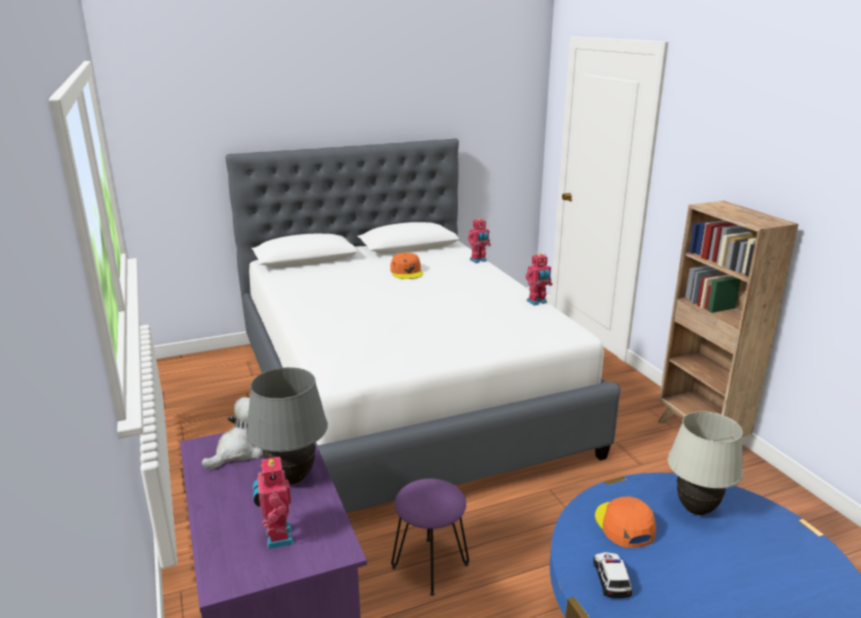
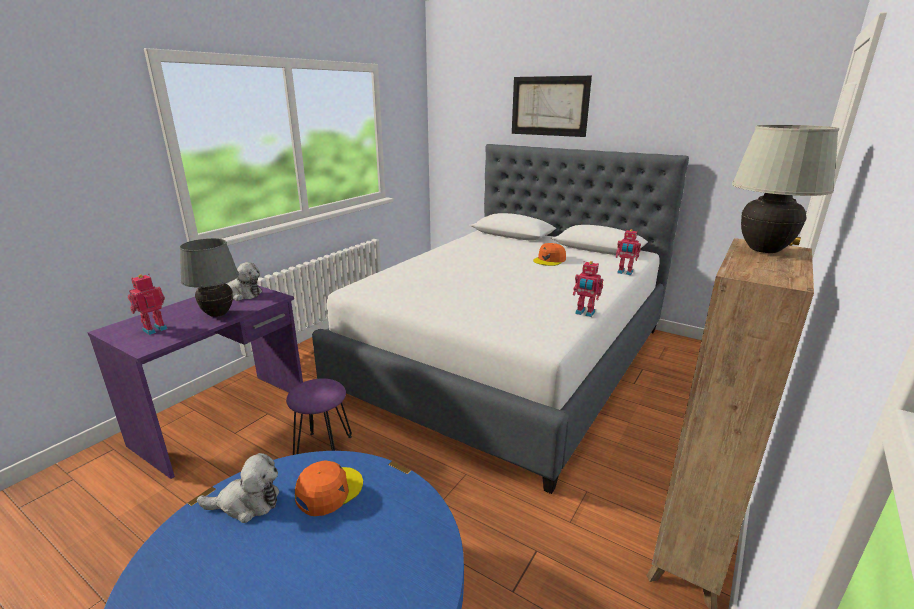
camera: 55 degrees right, 0 degrees up
toy car [593,552,632,598] -> plush toy [197,453,279,523]
white table lamp [667,411,743,515] -> white table lamp moved to [732,125,839,253]
none -> picture [512,76,592,137]

